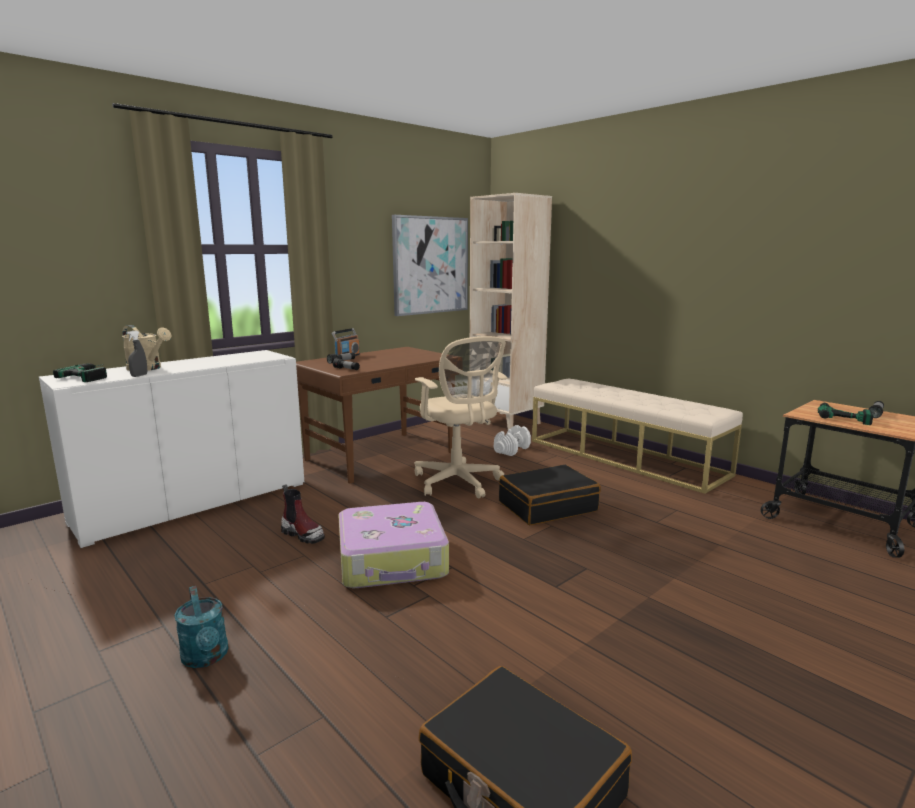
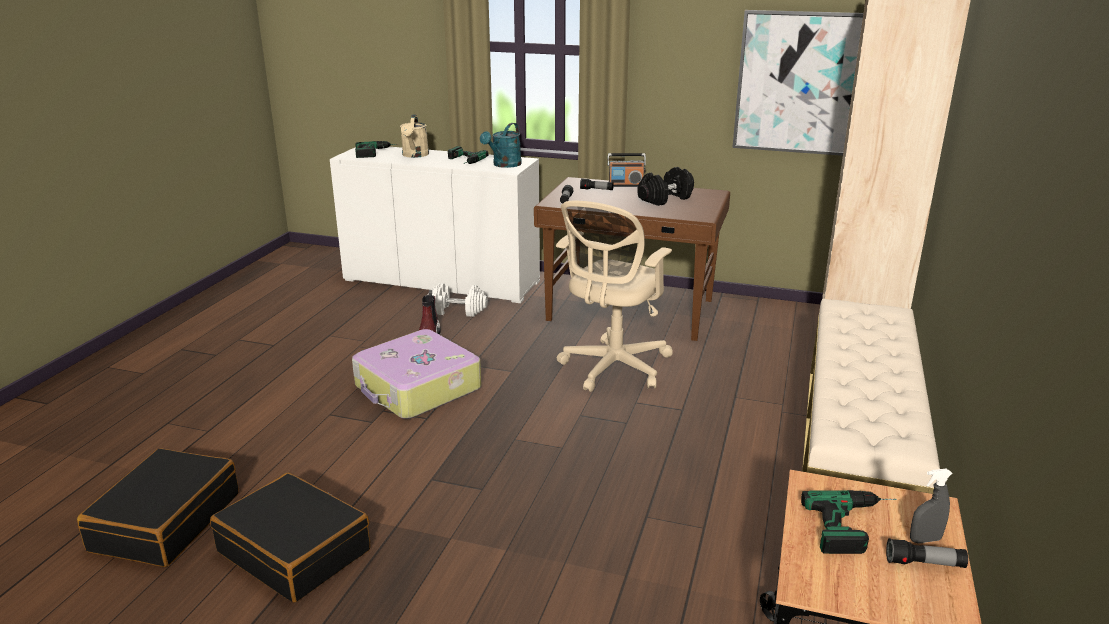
camera: 60 degrees right, 10 degrees up
grey spray bottle [126,331,147,377] -> grey spray bottle moved to [910,469,953,543]
turquoise watering can [174,586,229,668] -> turquoise watering can moved to [480,123,522,168]
white dumbbell [494,425,531,456] -> white dumbbell moved to [428,283,488,317]
black suitcase [499,464,600,525] -> black suitcase moved to [210,473,370,603]
none -> power drill [448,146,489,164]
none -> black dumbbell [637,167,694,206]

